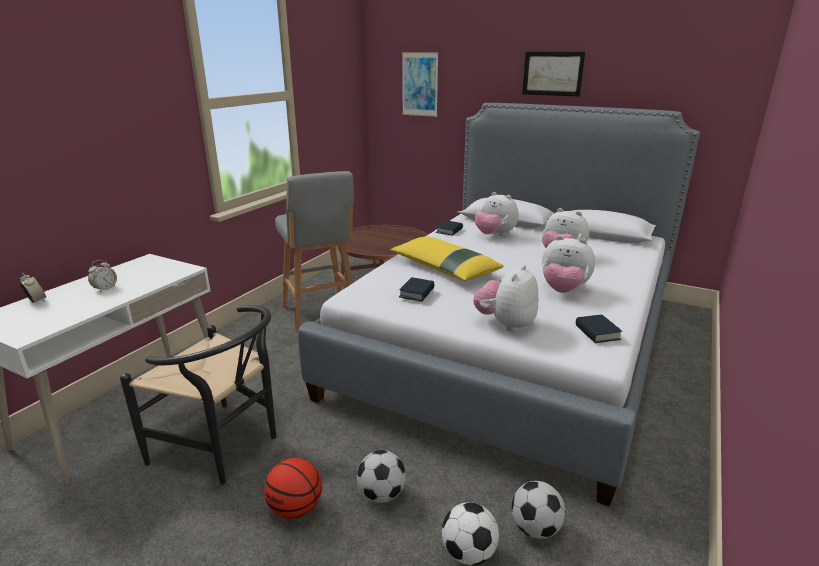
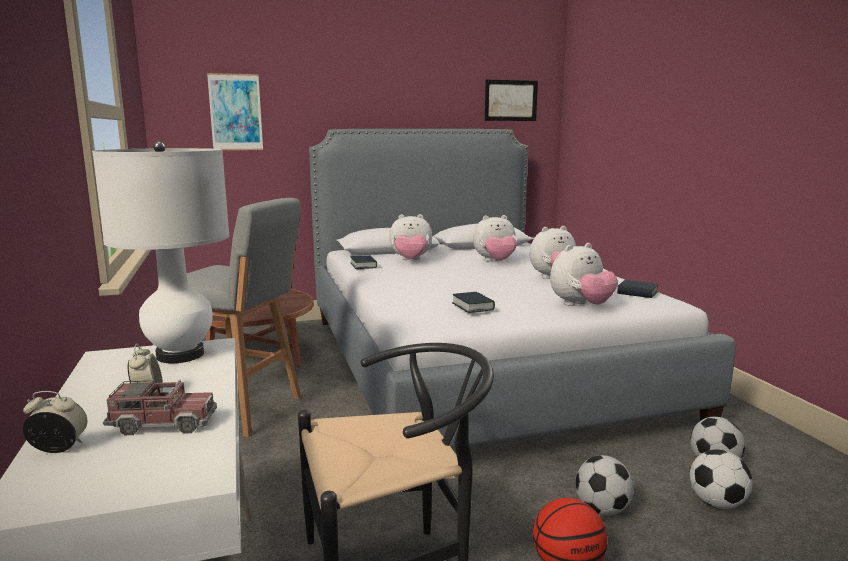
camera: 45 degrees left, 10 degrees down
yellow pillow [390,236,504,281] -> none
plush toy [473,265,538,332] -> plush toy turned 105 degrees counterclockwise [550,243,618,306]
picture [522,52,585,97] -> picture moved to [485,80,538,121]
none -> white table lamp [92,141,229,363]
none -> toy truck [103,380,217,435]

